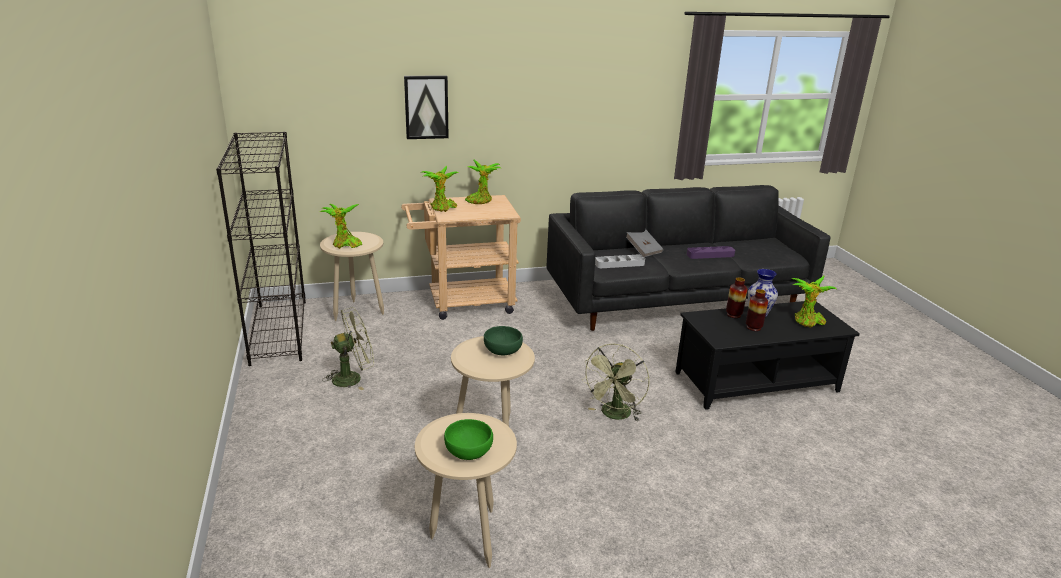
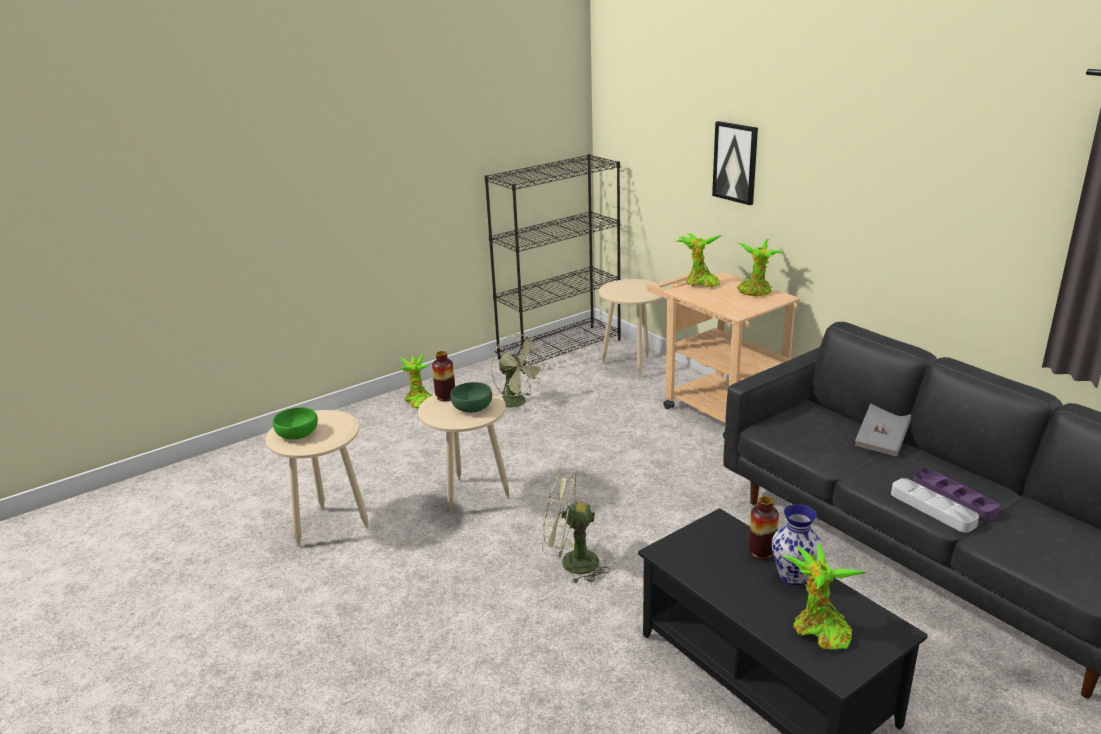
camera: 70 degrees right, 0 degrees up
potted plant [320,204,362,249] -> potted plant moved to [397,355,432,408]
grey tray [595,255,645,268] -> grey tray moved to [891,478,979,533]
vase [746,289,768,331] -> vase moved to [432,351,455,402]

